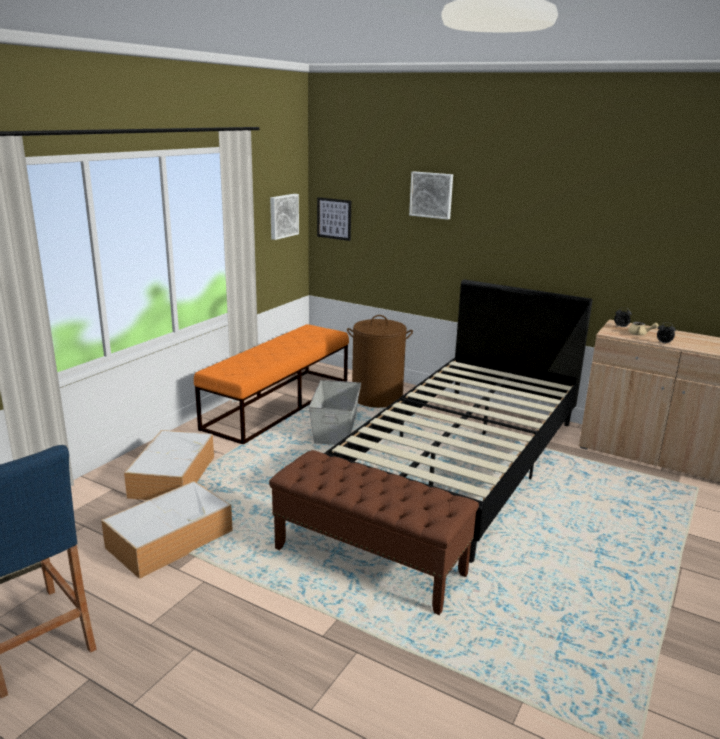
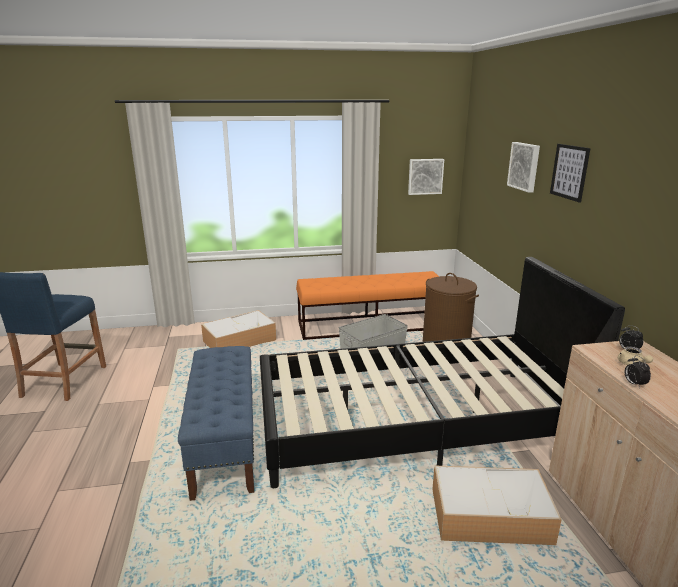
camera: 50 degrees right, 0 degrees up
storage box [101,481,233,579] -> storage box moved to [432,466,562,545]
brown bench [269,450,479,615] -> blue bench [178,346,254,501]
picture [317,197,351,241] -> picture moved to [550,144,591,203]

